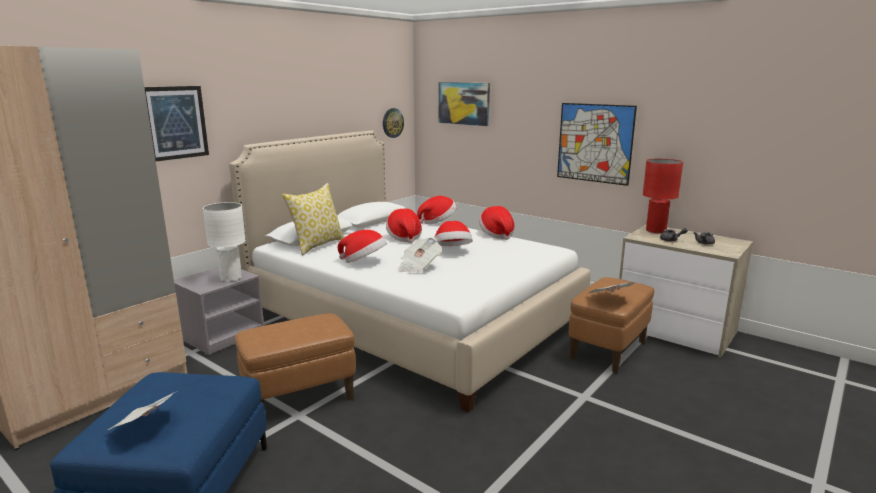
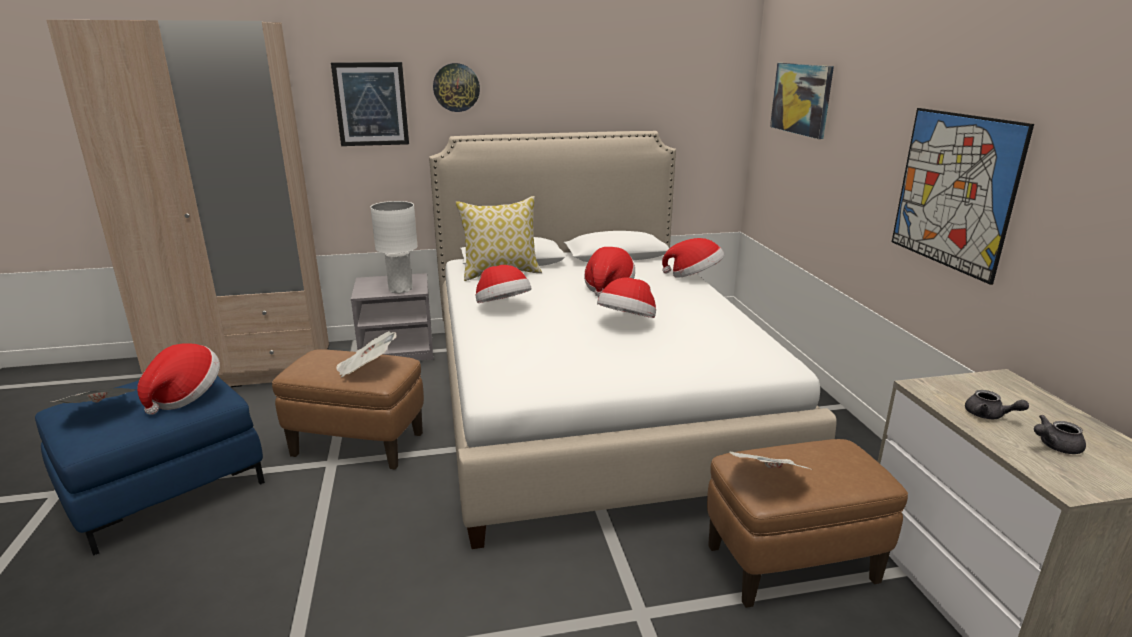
camera: 40 degrees right, 5 degrees up
wall clock [383,108,404,138] -> wall clock moved to [433,63,480,112]
newspaper [398,237,442,272] -> newspaper moved to [336,331,397,378]
hat [479,206,515,240] -> hat moved to [137,343,220,415]
red table lamp [643,159,683,233] -> none

